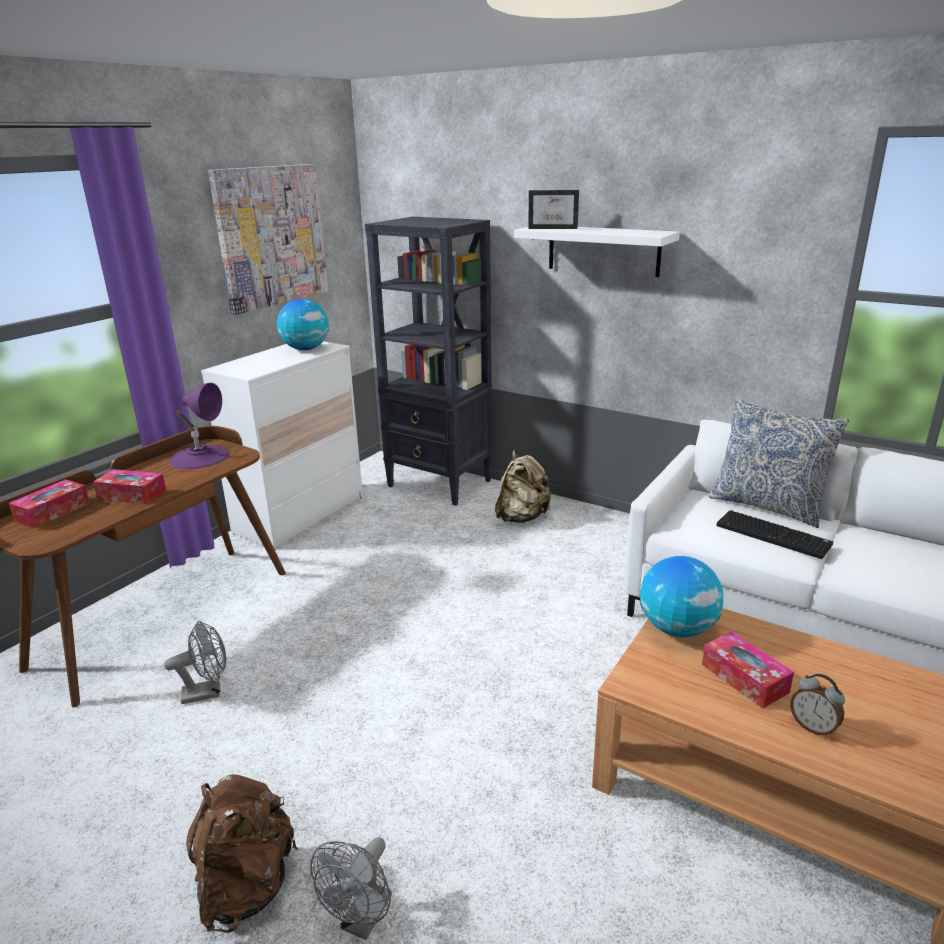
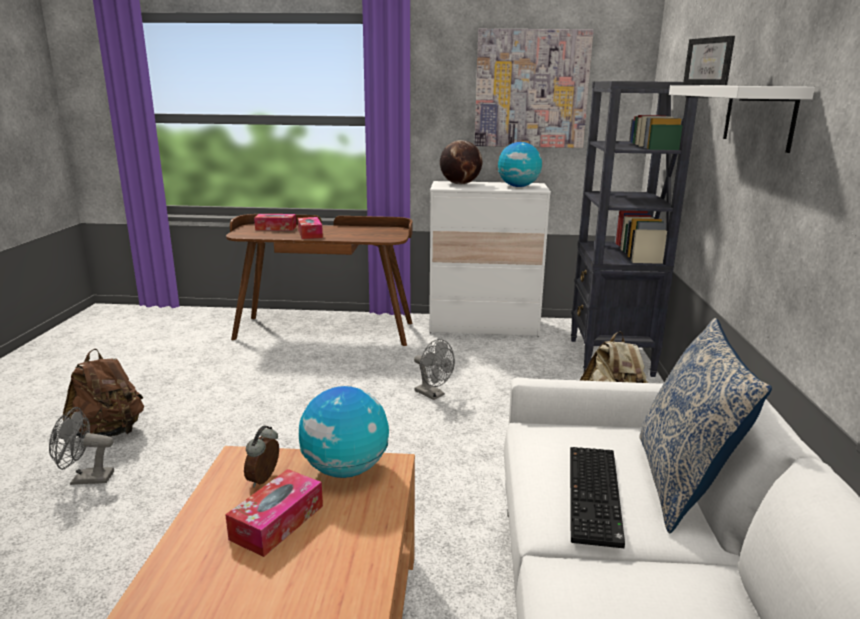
camera: 60 degrees right, 5 degrees down
grey fan [164,621,226,704] -> grey fan moved to [414,339,455,400]
purple table lamp [169,383,230,469] -> none
alarm clock [790,674,845,738] -> alarm clock moved to [244,425,279,487]
none -> globe [440,140,482,184]

